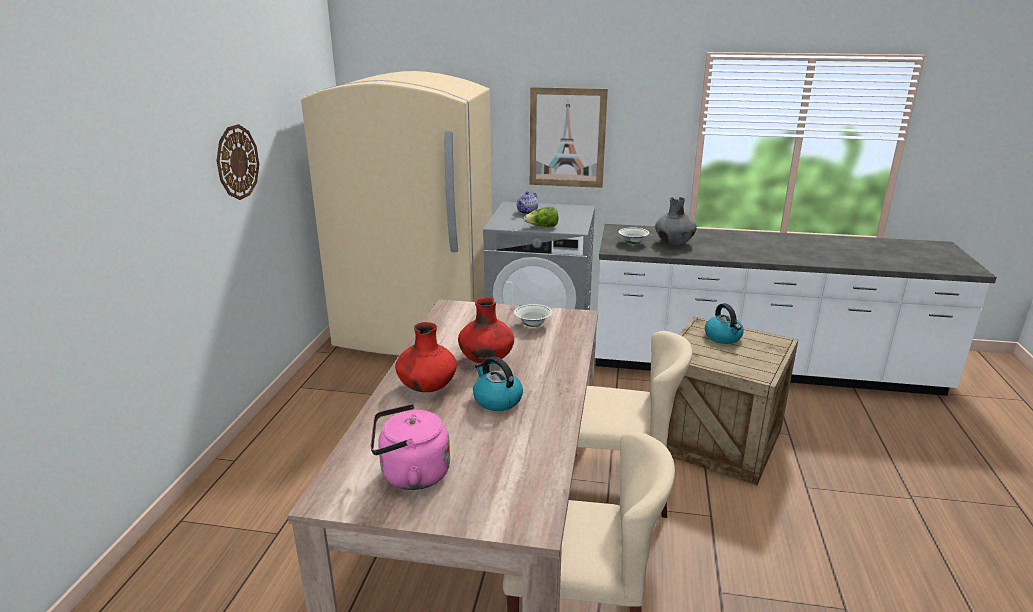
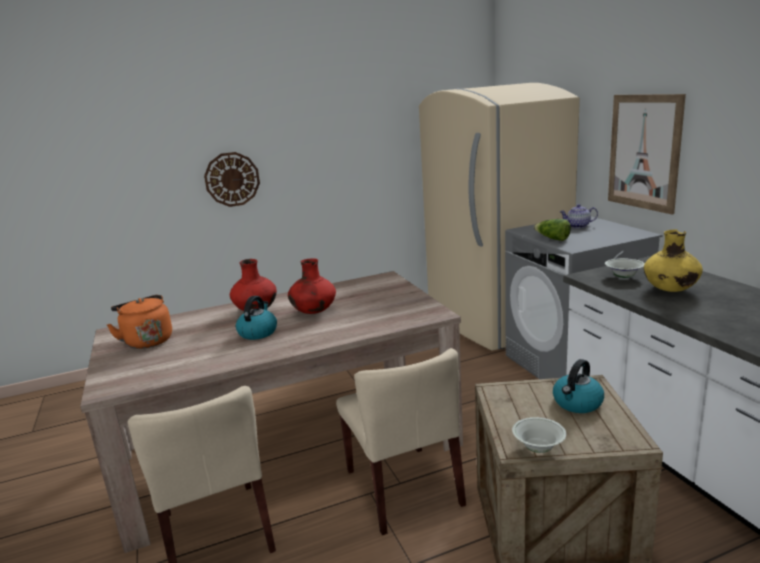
camera: 60 degrees right, 5 degrees down
wall clock [217,124,259,200] -> wall clock moved to [204,152,260,207]
pink kettle [371,404,450,490] -> orange kettle [107,295,172,349]
white bowl [514,304,553,327] -> white bowl moved to [512,417,567,453]
grey vase [655,197,697,244] -> yellow vase [644,230,703,292]

